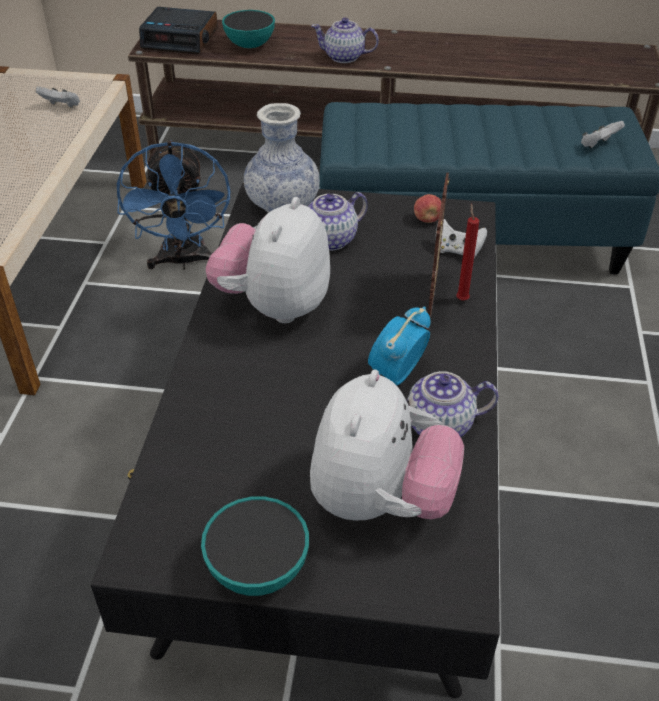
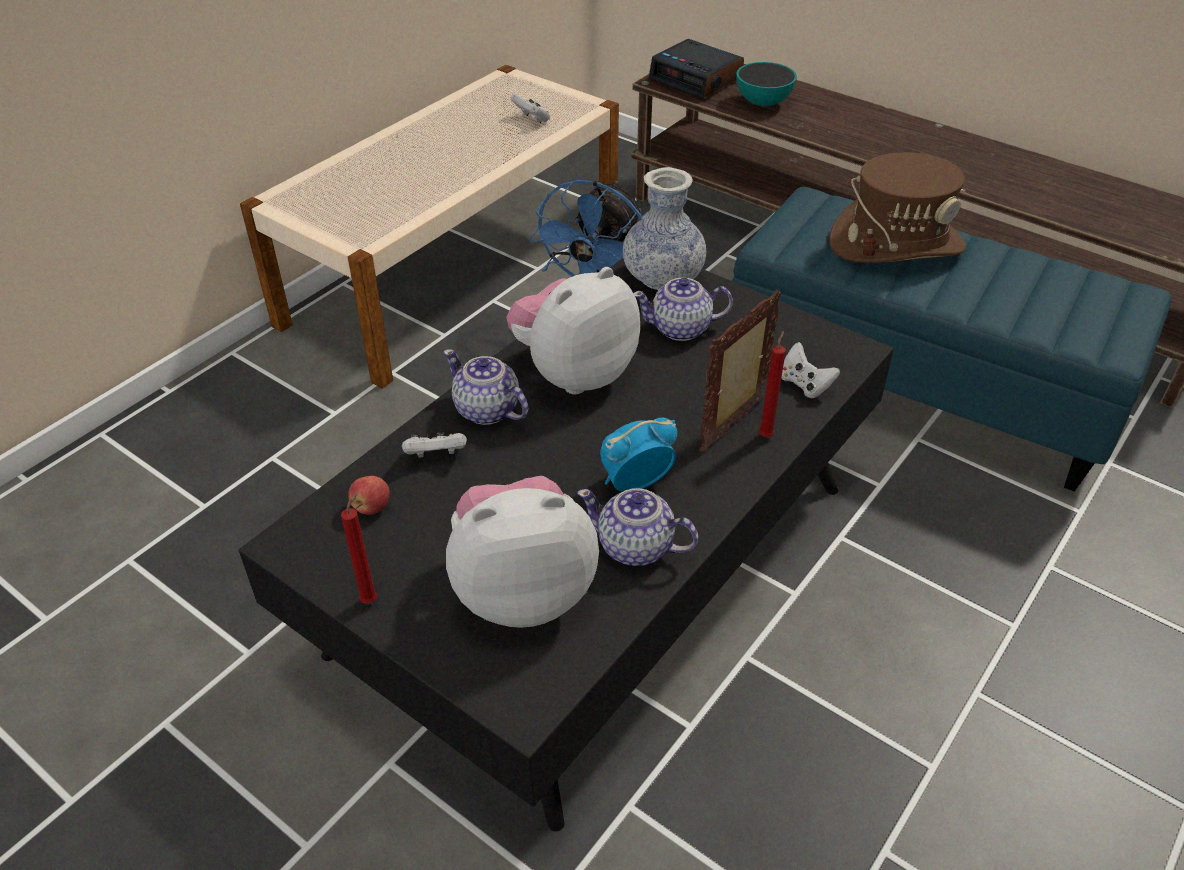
camera: 30 degrees right, 0 degrees up
bowl [201,496,309,596] -> red candle [341,492,377,604]
plush toy [310,369,464,521] -> plush toy turned 150 degrees counterclockwise [446,476,599,628]
teapot [311,17,379,63] -> teapot moved to [443,349,528,425]
apple [414,194,442,223] -> apple moved to [348,476,389,515]
white game controller [581,121,625,148] -> white game controller moved to [402,432,467,458]
none -> brown hat [829,152,966,263]

